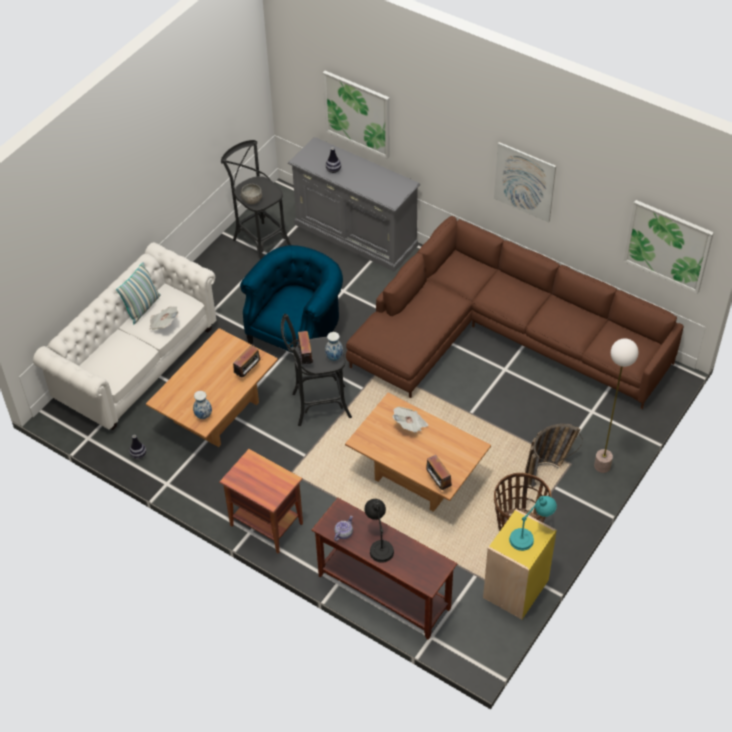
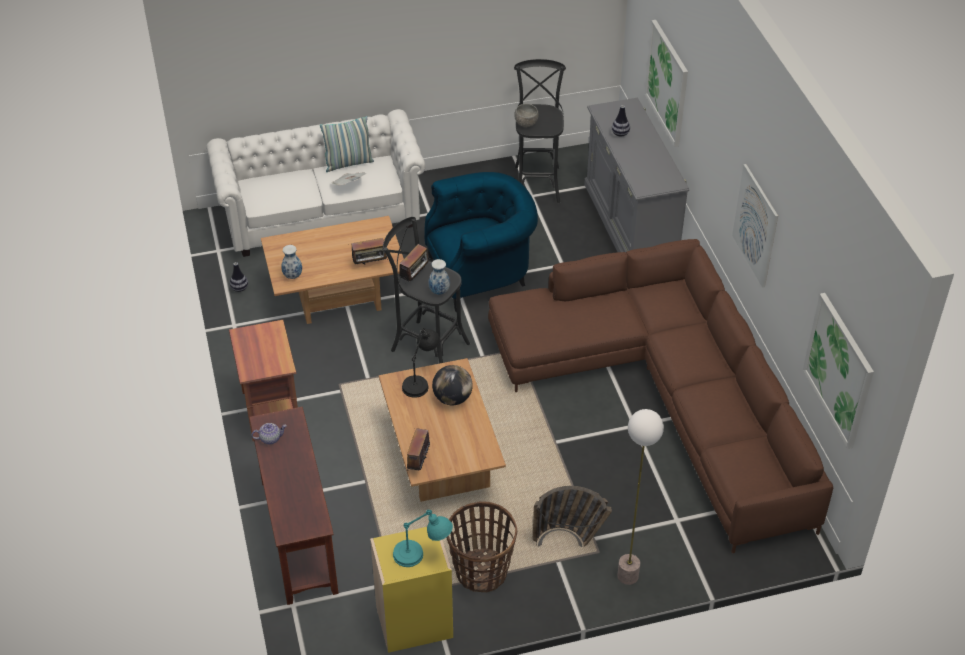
camera: 40 degrees right, 5 degrees down
black table lamp [364,499,394,563] -> black table lamp moved to [402,328,440,398]
newspaper [392,407,429,433] -> globe [432,365,473,405]

